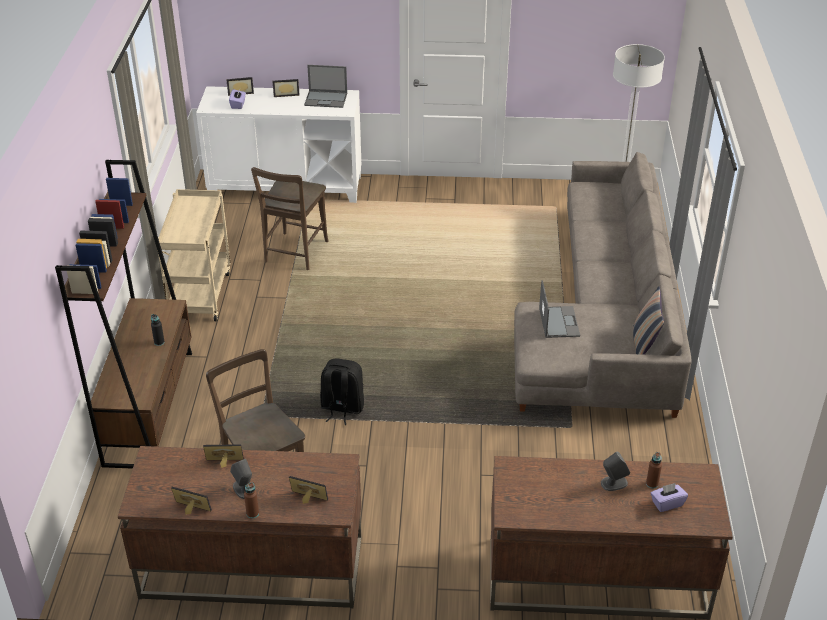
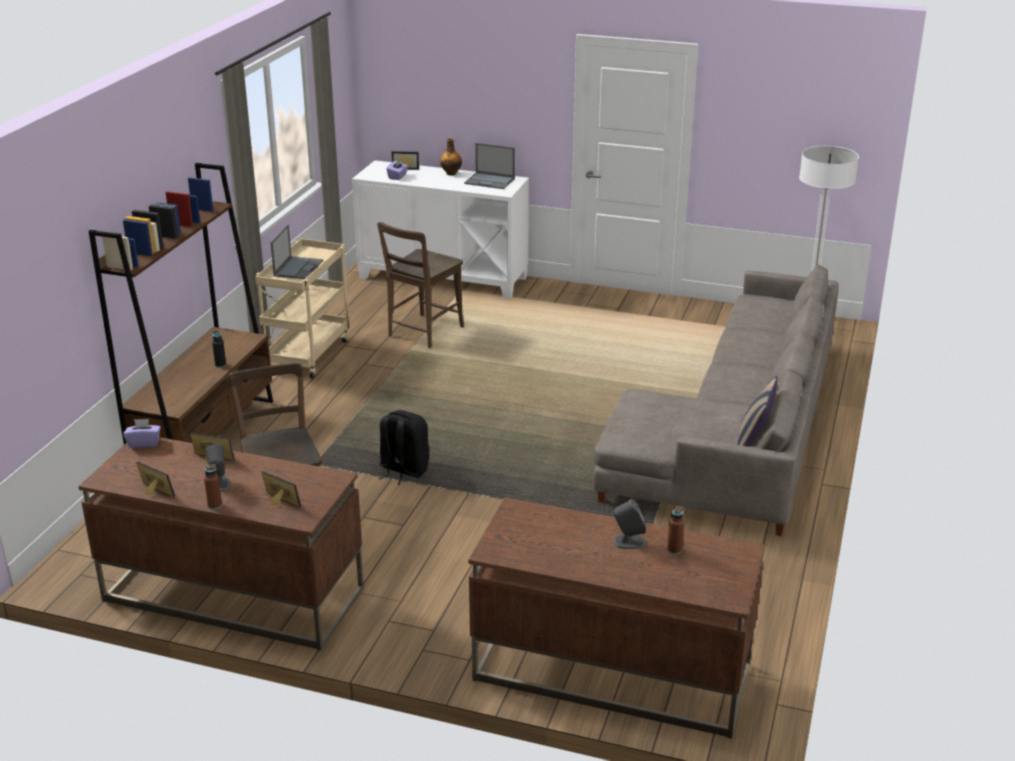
camera: 15 degrees right, 10 degrees down
picture frame [272,79,300,97] -> bottle [440,138,462,176]
laptop [539,280,580,338] -> laptop moved to [271,224,323,279]
purple tissue box [651,483,688,512] -> purple tissue box moved to [123,419,161,448]

